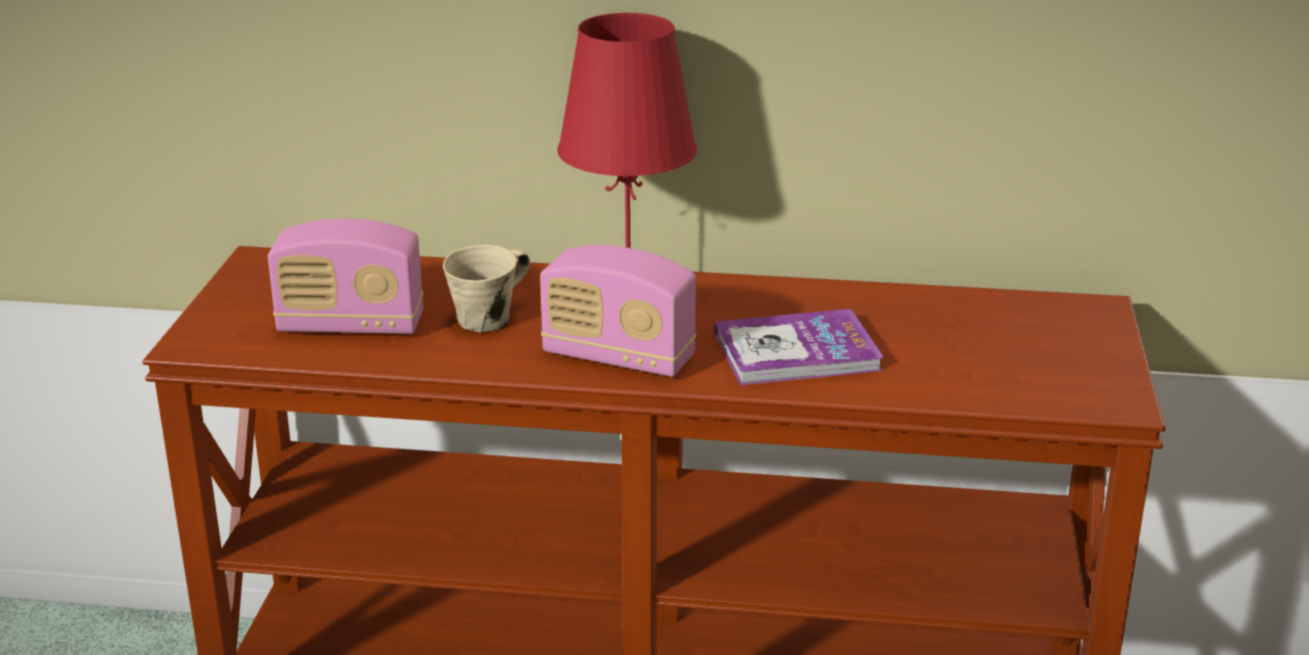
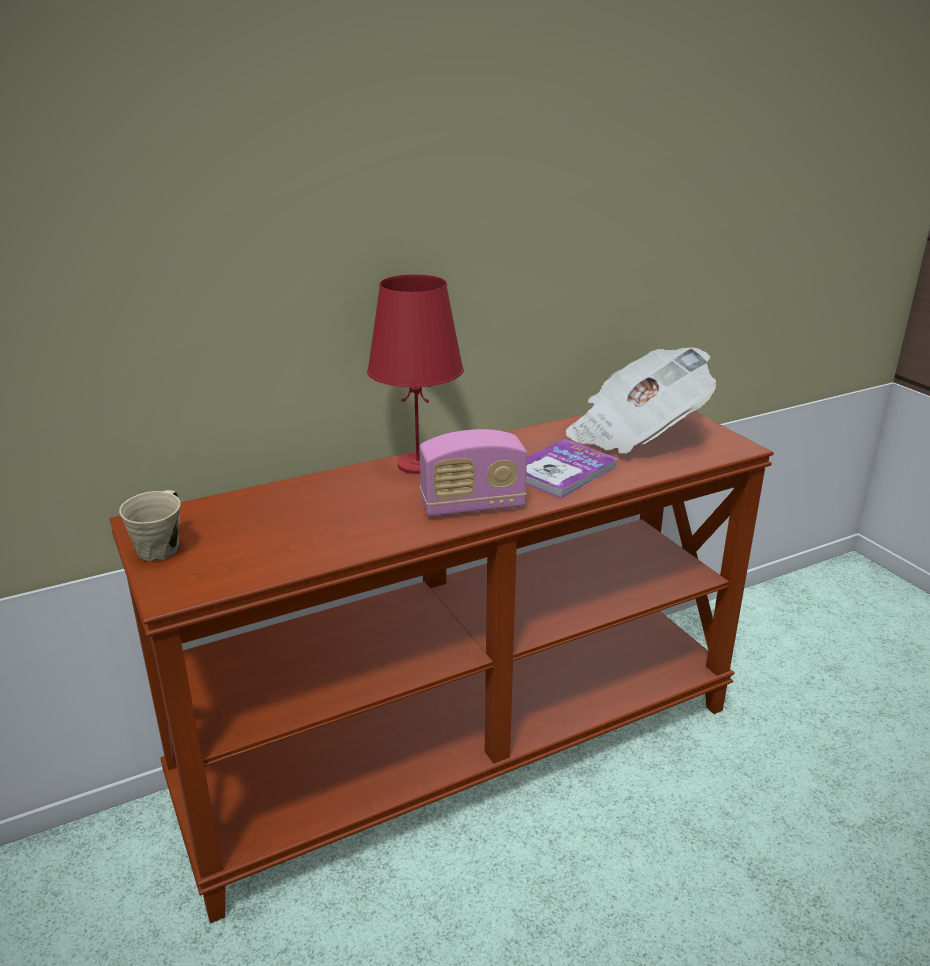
camera: 35 degrees left, 0 degrees up
radio [268,219,423,334] -> none
beige mug [443,245,530,333] -> beige mug moved to [119,490,181,561]
none -> newspaper [566,347,716,454]

